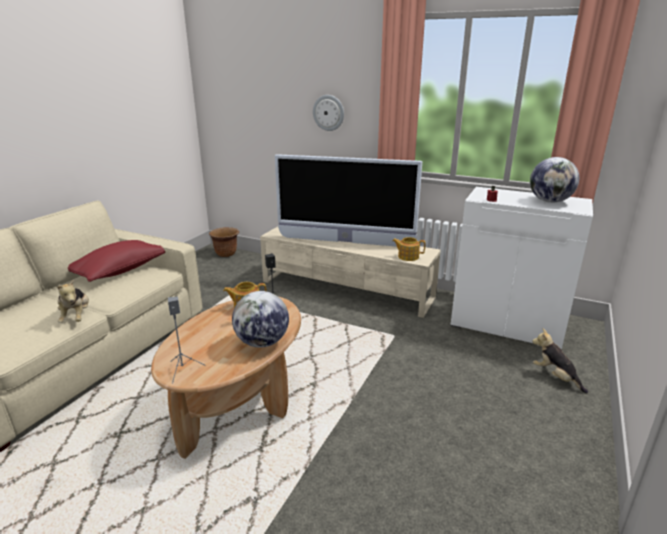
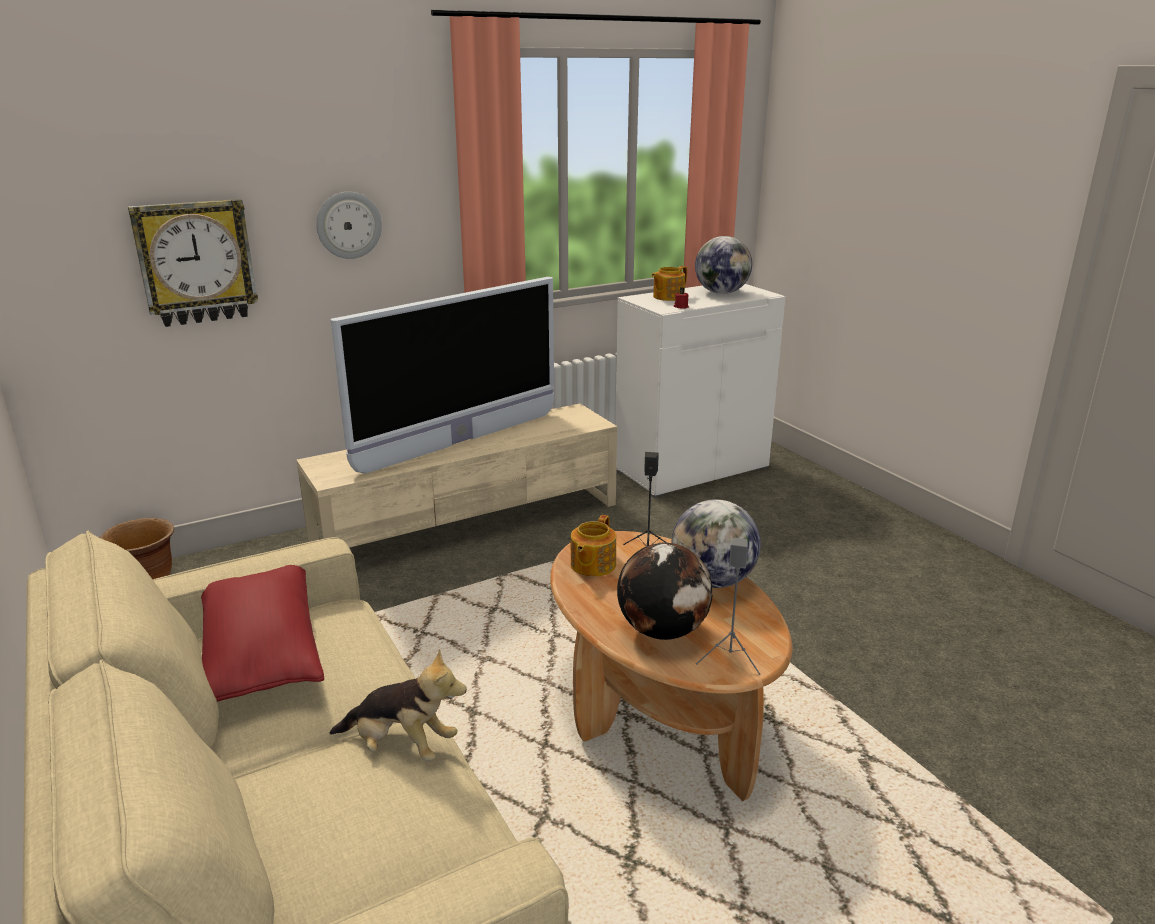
camera: 55 degrees left, 0 degrees up
teapot [392,237,425,261] -> teapot moved to [651,266,687,301]
plush toy [532,328,588,394] -> none
none -> wall clock [128,199,258,327]
none -> globe [617,543,713,640]

